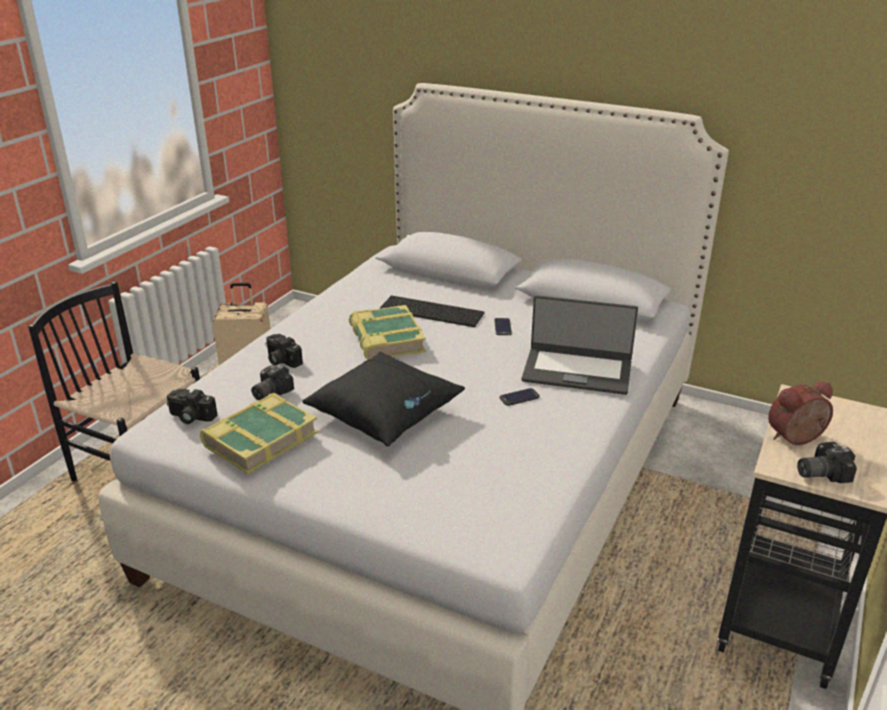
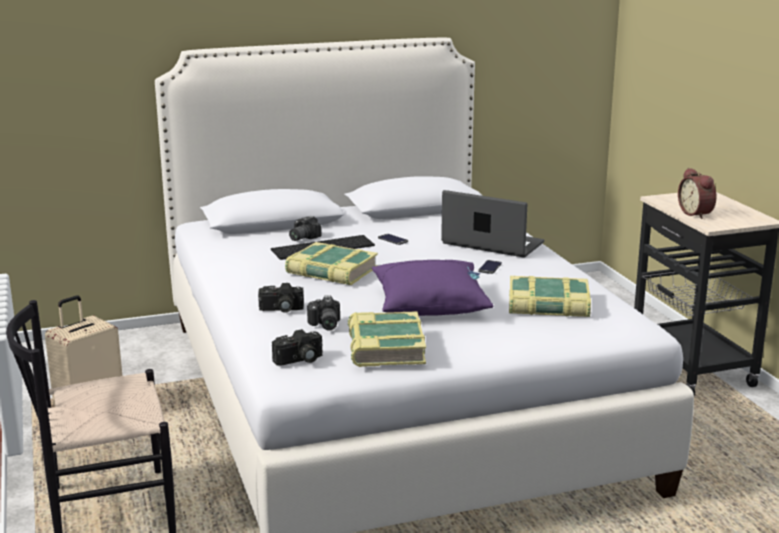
camera: 45 degrees left, 10 degrees down
black pillow [302,352,465,446] -> purple pillow [372,260,494,316]
laptop [521,295,638,395] -> laptop turned 120 degrees counterclockwise [441,190,544,258]
alarm clock [768,382,833,445] -> alarm clock turned 45 degrees counterclockwise [678,168,716,219]
camera [797,442,857,483] -> camera moved to [289,216,321,241]
none -> book [509,276,591,317]

